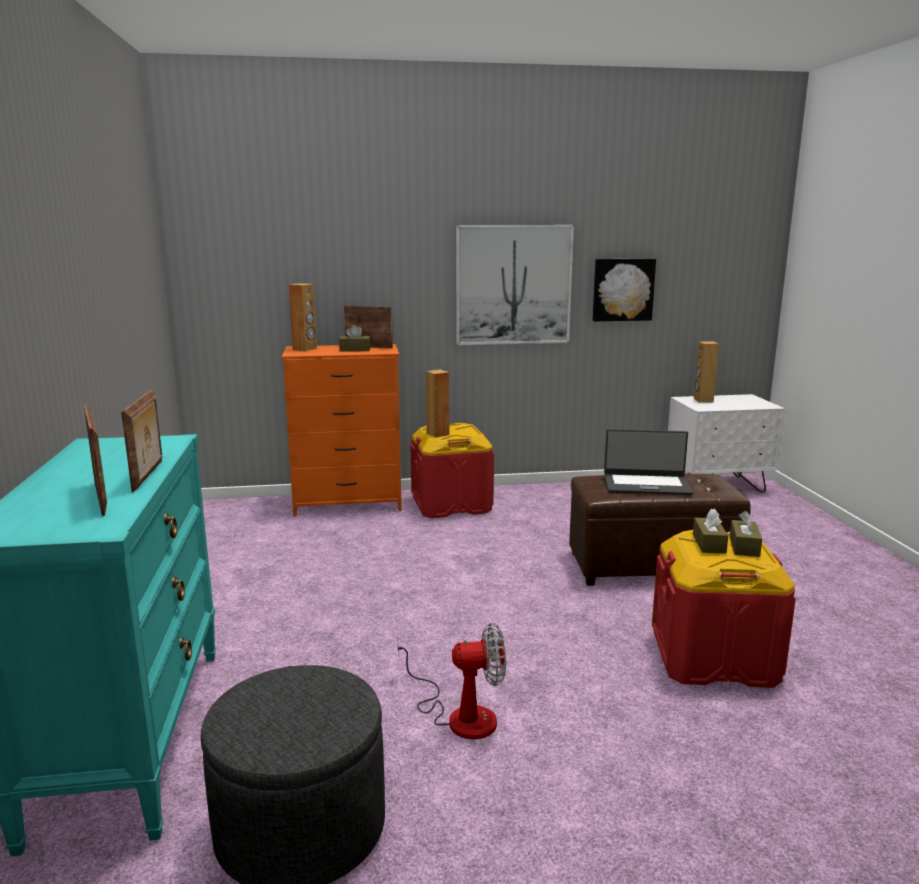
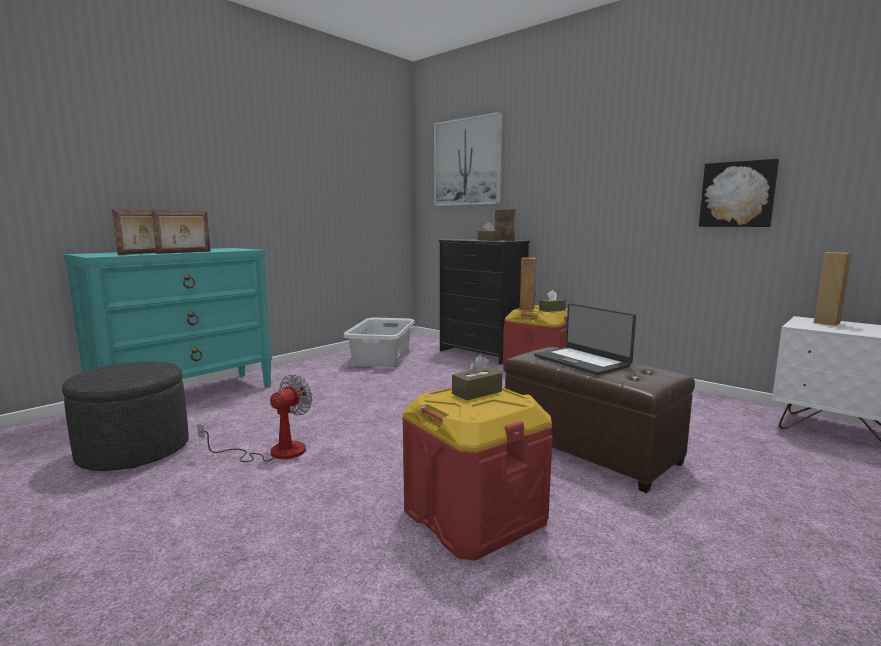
camera: 50 degrees right, 5 degrees down
orange dresser [281,344,402,516] -> black dresser [439,239,530,365]
brown speaker [289,283,317,351] -> none
fan [398,623,506,739] -> fan turned 105 degrees counterclockwise [197,374,313,462]
picture [456,225,574,345] -> picture moved to [434,112,502,206]
brown tissue box [730,511,762,557] -> brown tissue box moved to [539,290,566,312]
none -> grey laundry basket [343,318,415,367]

